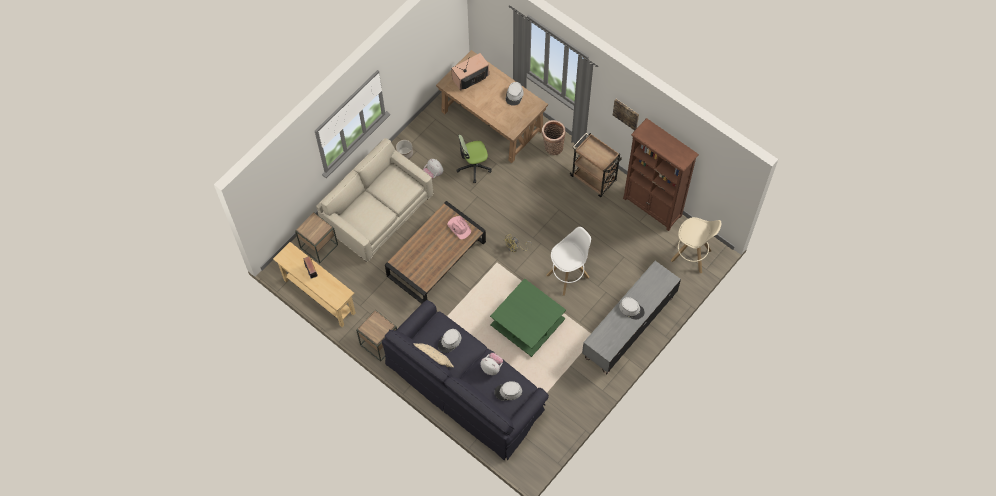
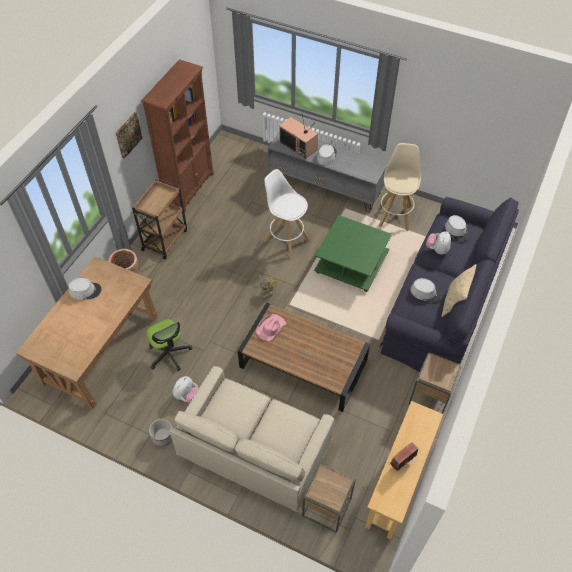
camera: 105 degrees left, 10 degrees down
television [451,53,489,91] -> television moved to [279,112,318,159]
beige stool [671,217,722,273] -> beige stool moved to [378,143,421,231]

